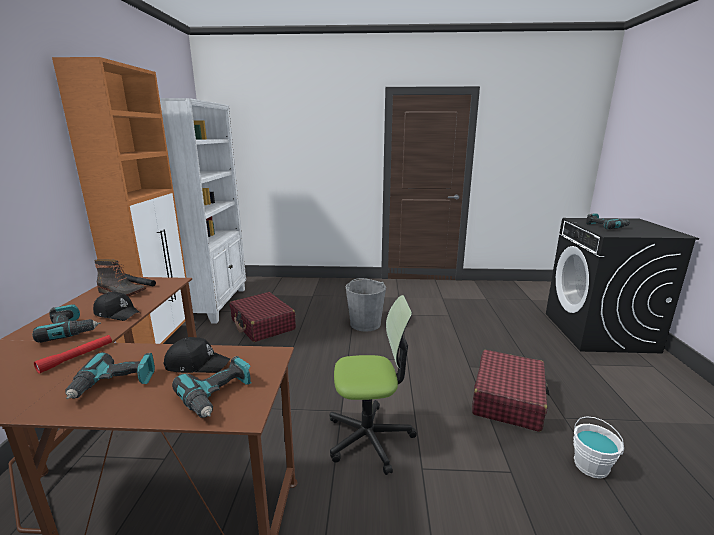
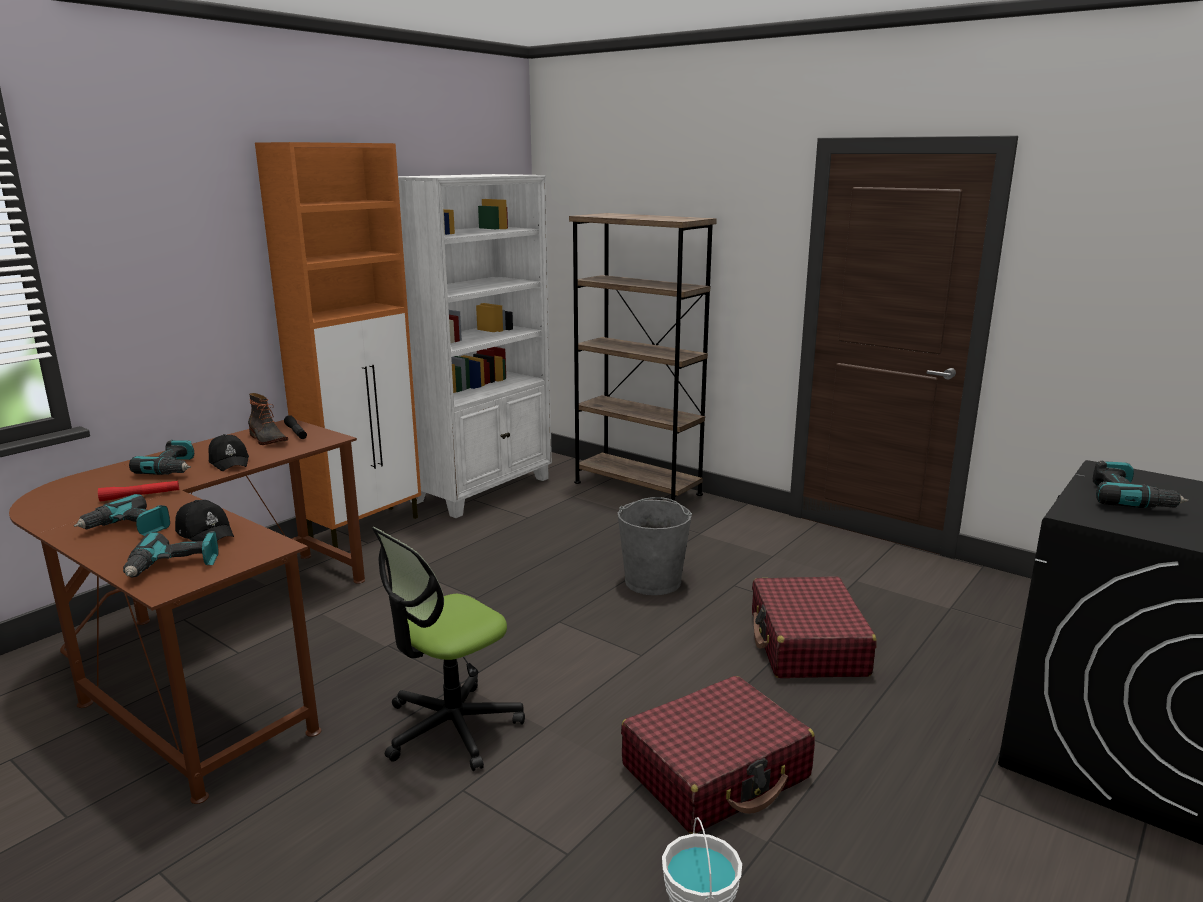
camera: 35 degrees right, 0 degrees up
red suitcase [230,292,296,342] -> red suitcase moved to [752,576,877,678]
office chair [330,295,417,475] -> office chair turned 105 degrees clockwise [372,527,525,771]
none -> brown bookcase [569,213,717,502]

